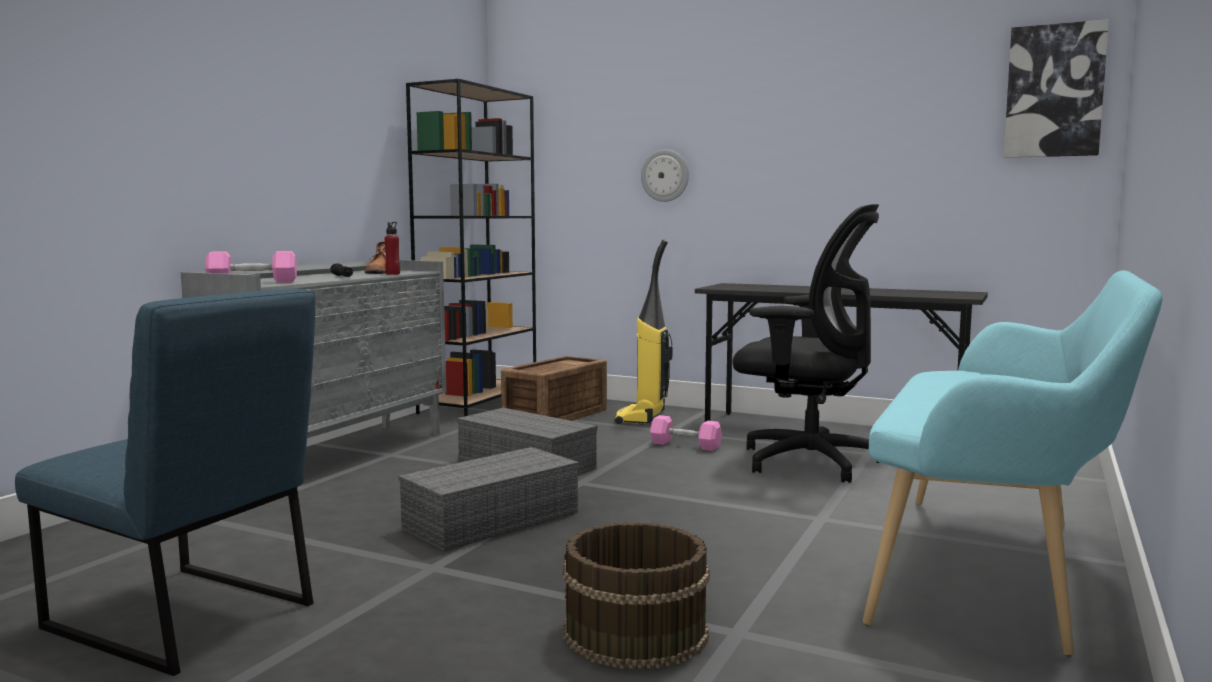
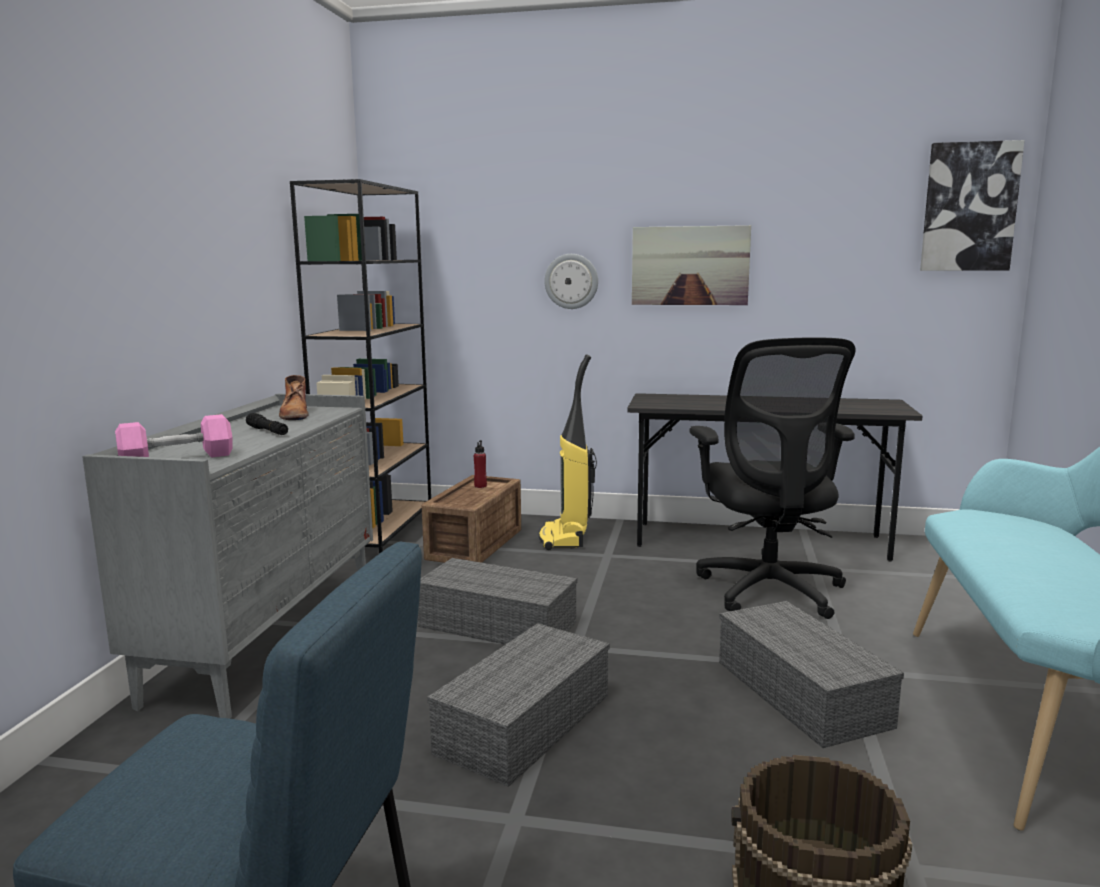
camera: 15 degrees left, 5 degrees up
red bottle [385,222,400,275] -> red bottle moved to [474,440,487,488]
pink dumbbell [650,415,722,451] -> none
black office chair [733,204,880,483] -> black office chair turned 75 degrees clockwise [690,338,856,619]
none -> picture [632,225,751,305]
none -> grey storage box [719,601,904,748]

